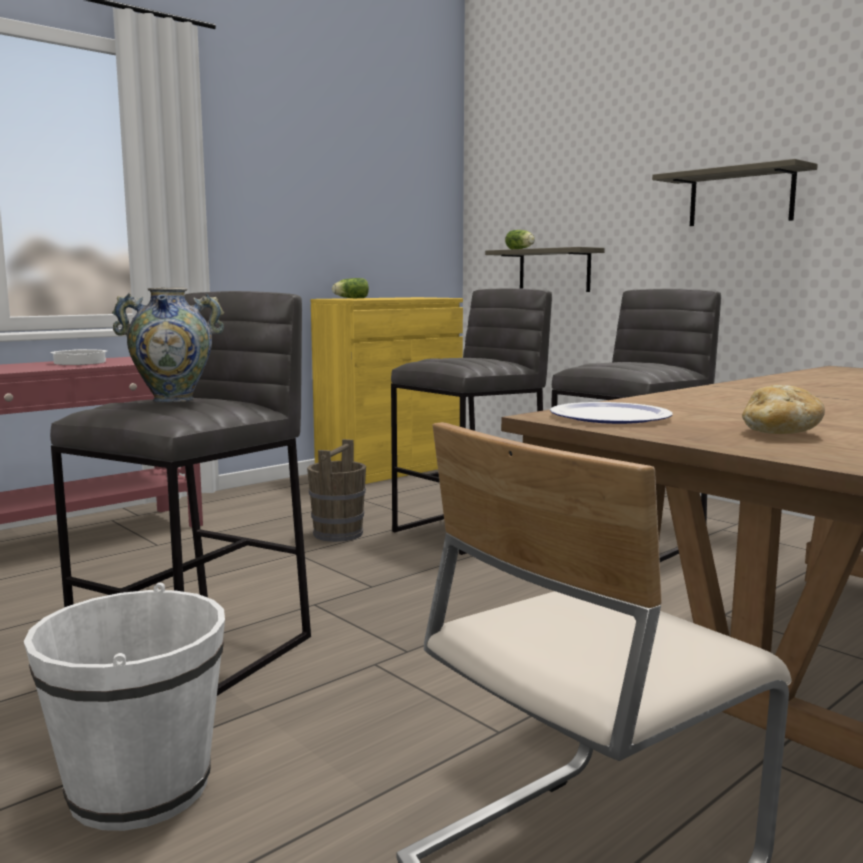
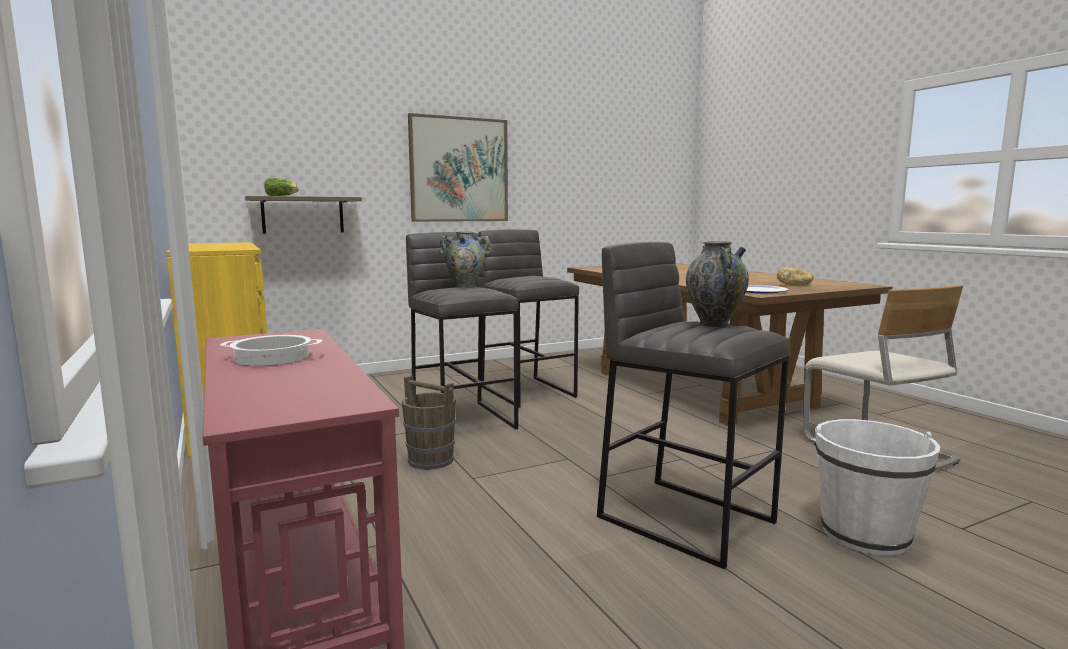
camera: 75 degrees left, 0 degrees up
lettuce [332,278,369,298] -> none
shelf [652,159,818,226] -> picture [408,113,508,222]
none -> vase [439,231,491,288]

